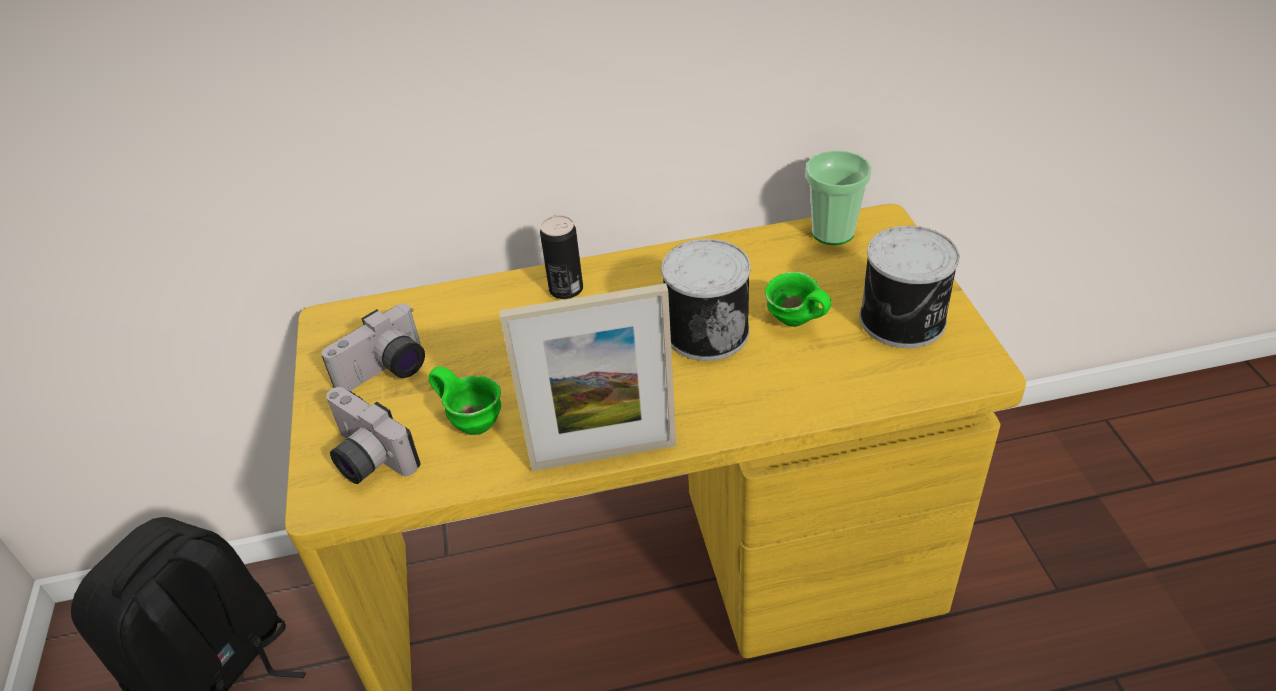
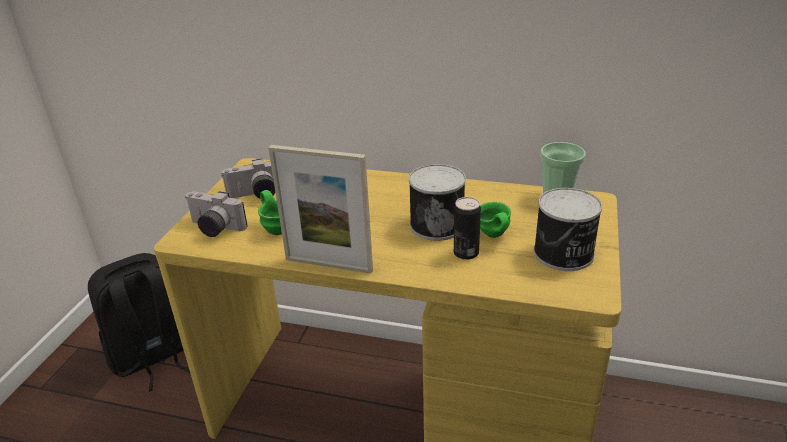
camera: 25 degrees right, 10 degrees down
camera [326,387,420,484] -> camera turned 45 degrees counterclockwise [186,191,248,237]
can [540,215,583,299] -> can moved to [454,197,481,260]

